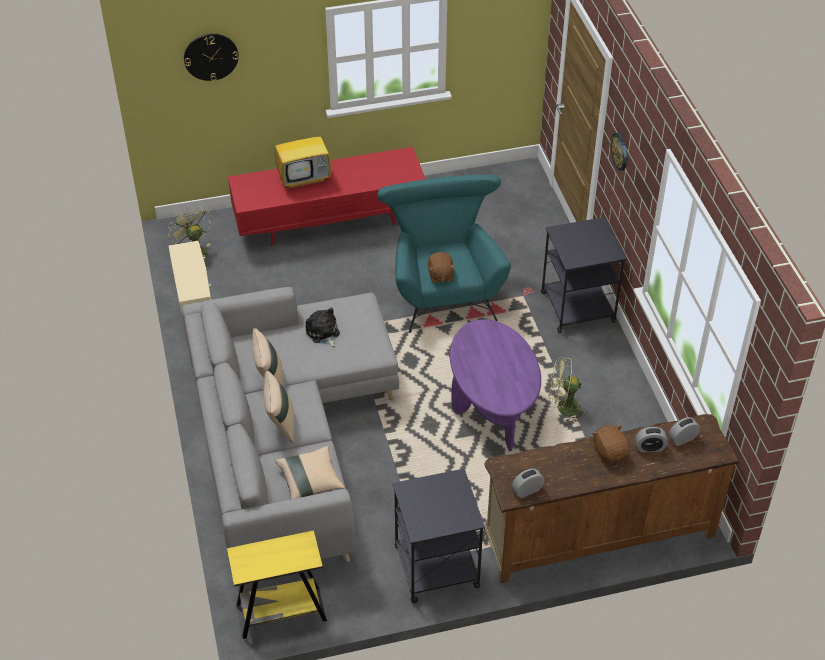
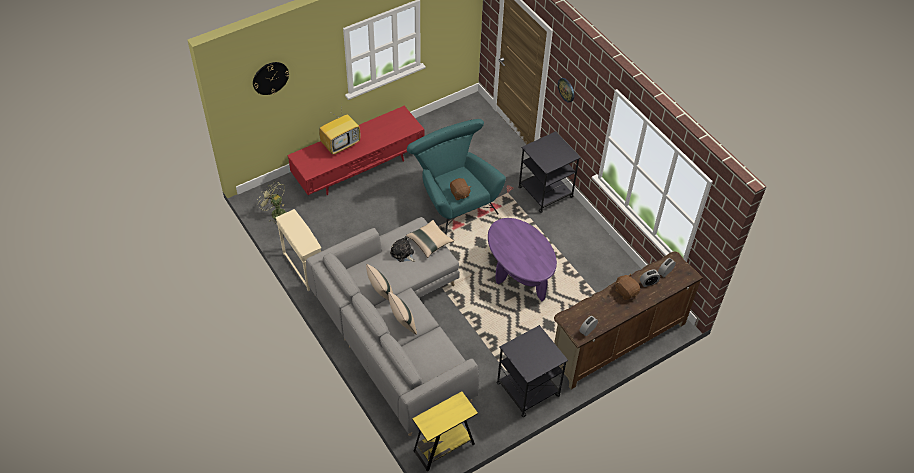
camera: 20 degrees left, 5 degrees up
beige pillow [275,446,345,499] -> beige pillow moved to [406,220,454,258]
green fan [549,357,587,423] -> none

